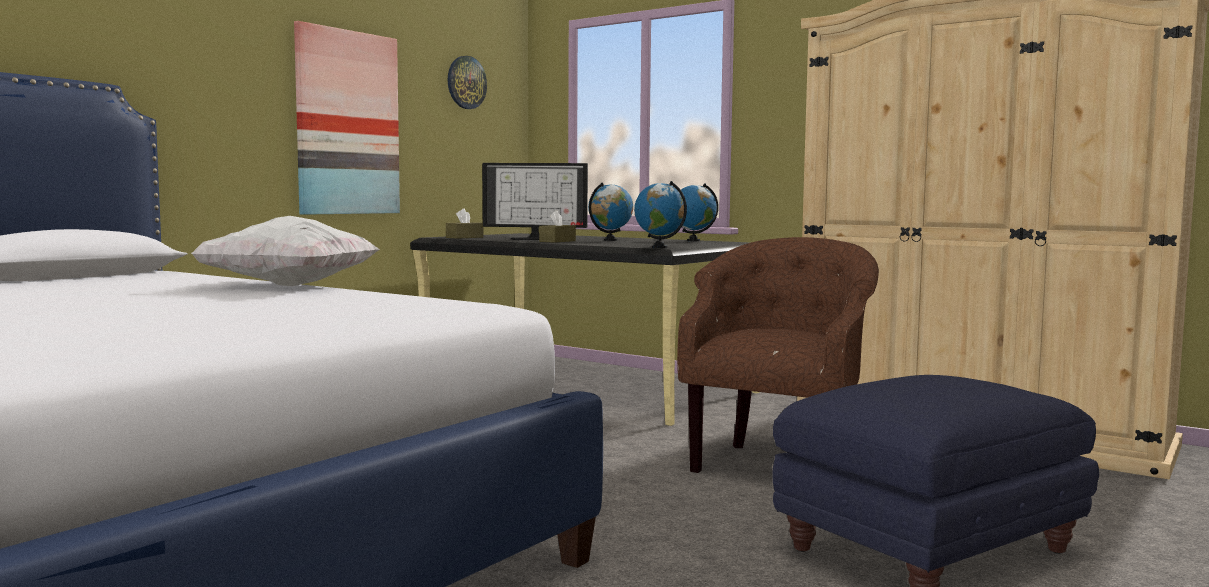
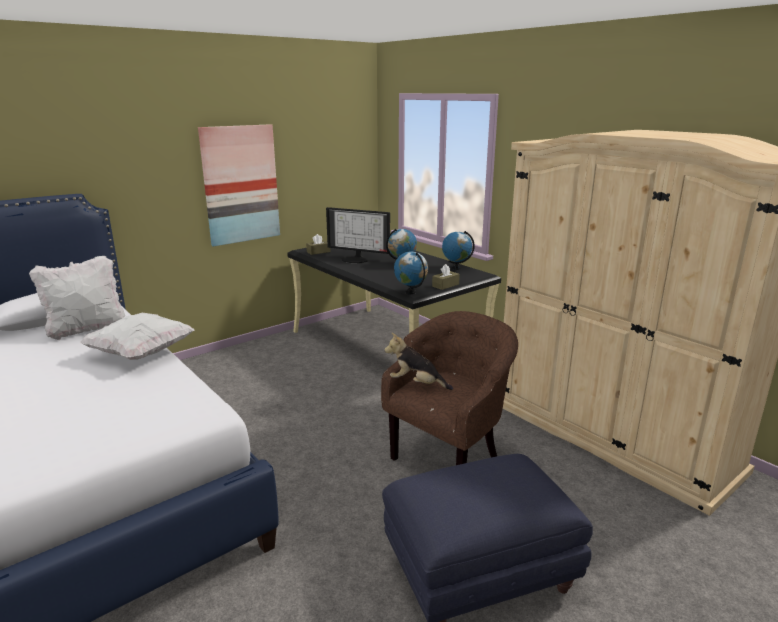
camera: 15 degrees right, 15 degrees up
wall clock [448,56,487,109] -> none
brown tissue box [539,210,576,243] -> brown tissue box moved to [432,264,460,290]
none -> white pillow [29,256,125,340]
none -> plush toy [384,333,453,390]

